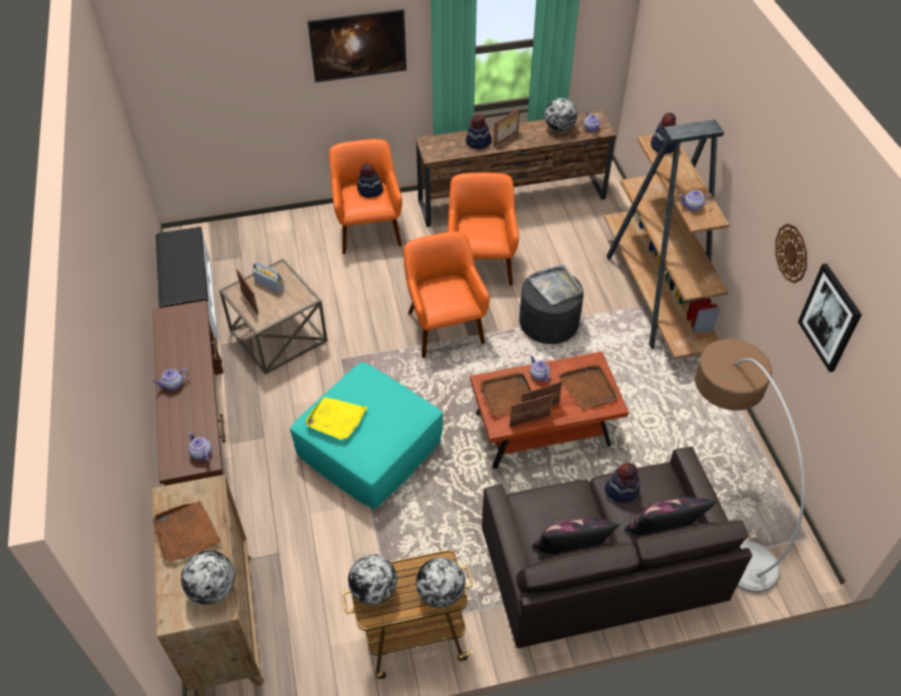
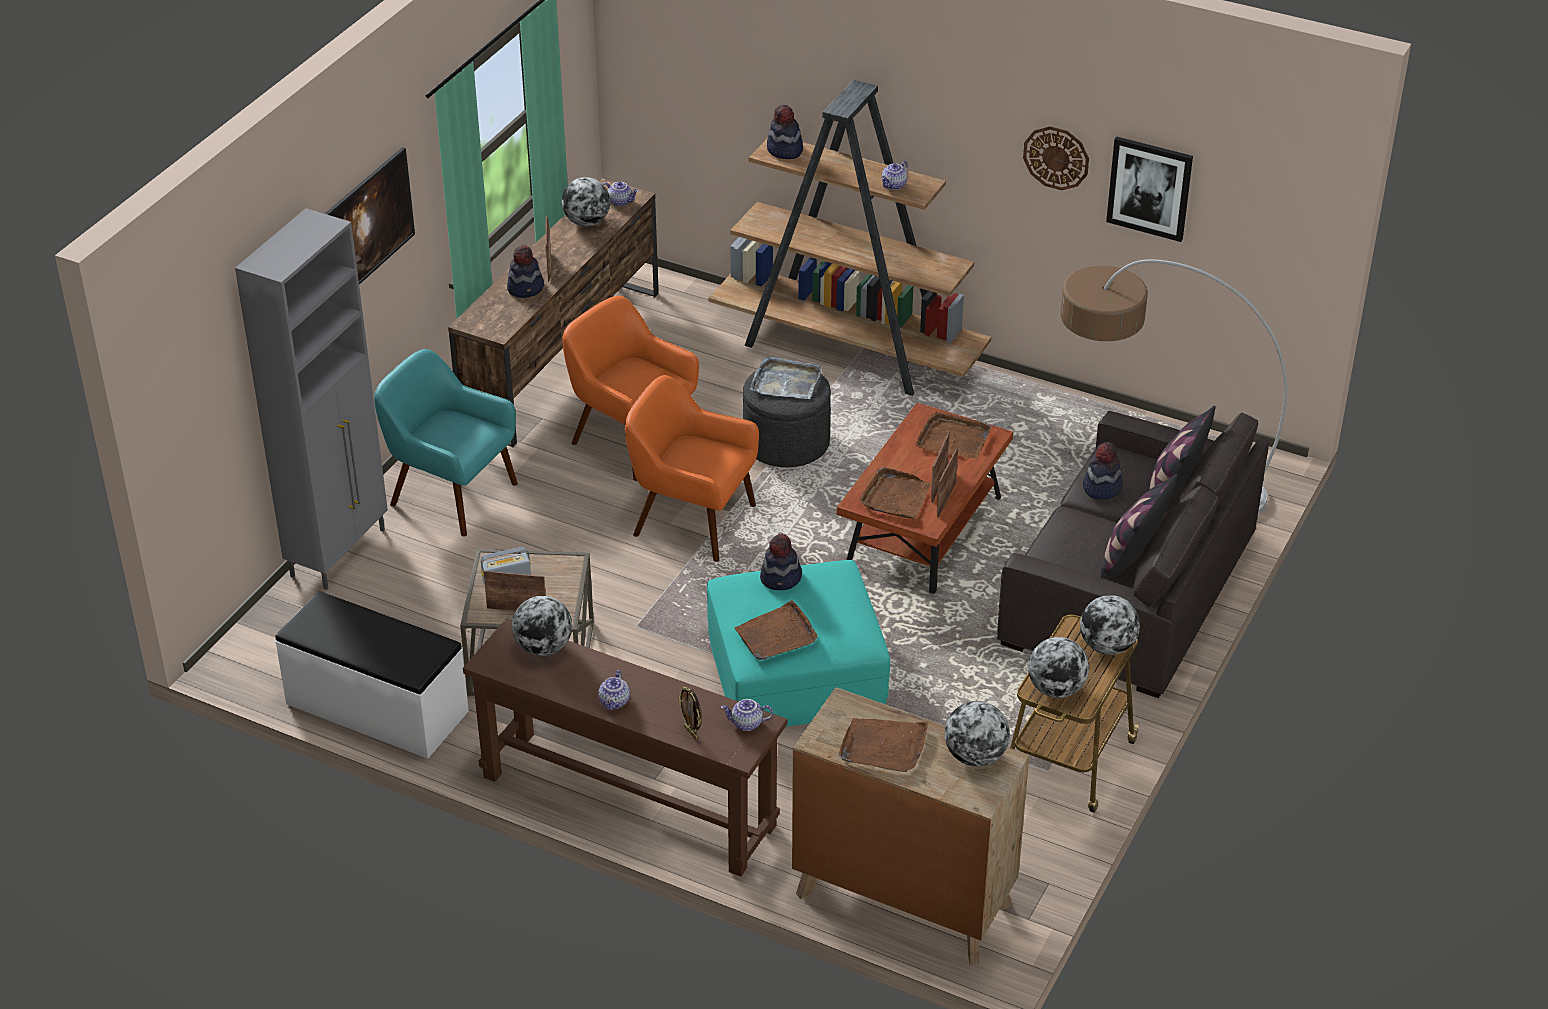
camera: 50 degrees left, 10 degrees down
yellow tray [305,397,367,440] -> brown tray [735,600,818,660]
orange armchair [329,139,402,254] -> turquoise armchair [374,349,518,537]
hat [357,163,383,197] -> hat moved to [760,534,802,590]
teapot [530,356,551,382] -> none
none -> grey cabinet [235,208,388,590]
none -> globe [512,596,572,656]
none -> picture frame [678,687,702,740]

